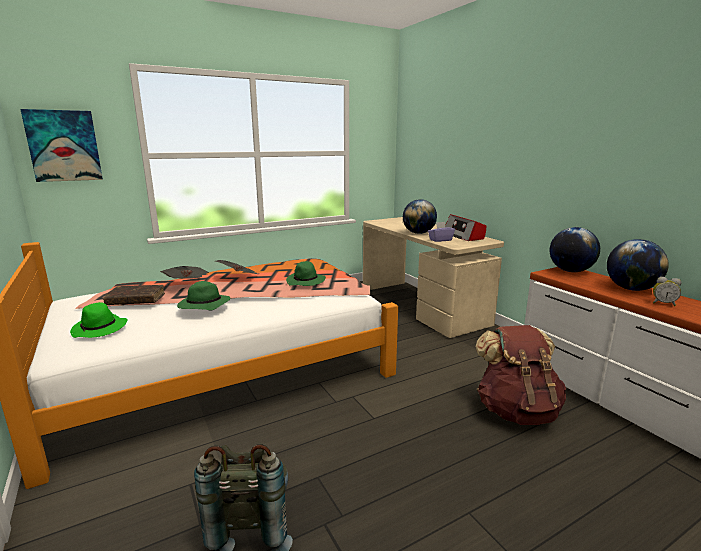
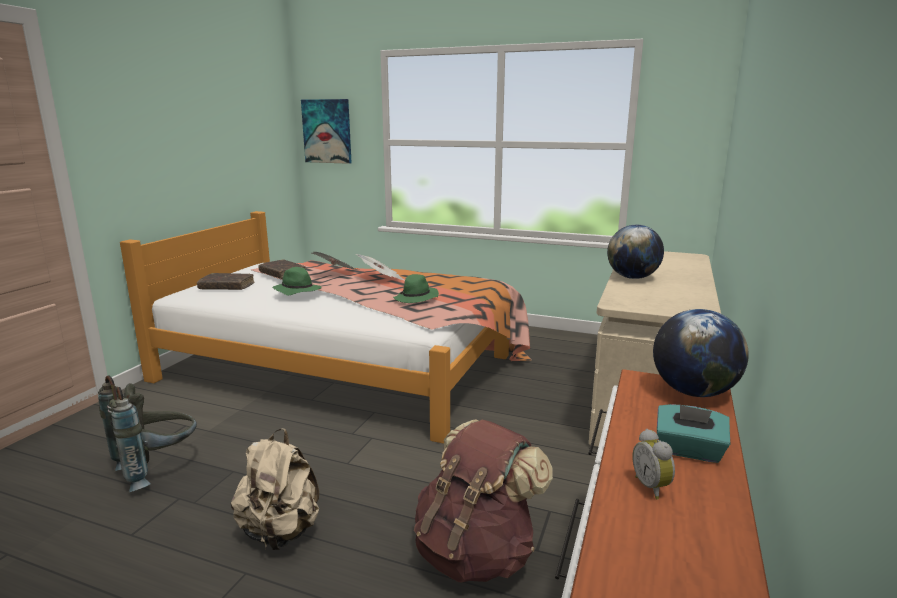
camera: 50 degrees right, 0 degrees up
green hat [70,302,128,338] -> brown book [197,273,255,290]
purple tissue box [428,222,455,242] -> none
radio [445,214,486,241] -> none
globe [607,239,669,291] -> turquoise tissue box [657,404,730,463]
none -> beige backpack [231,428,319,550]

